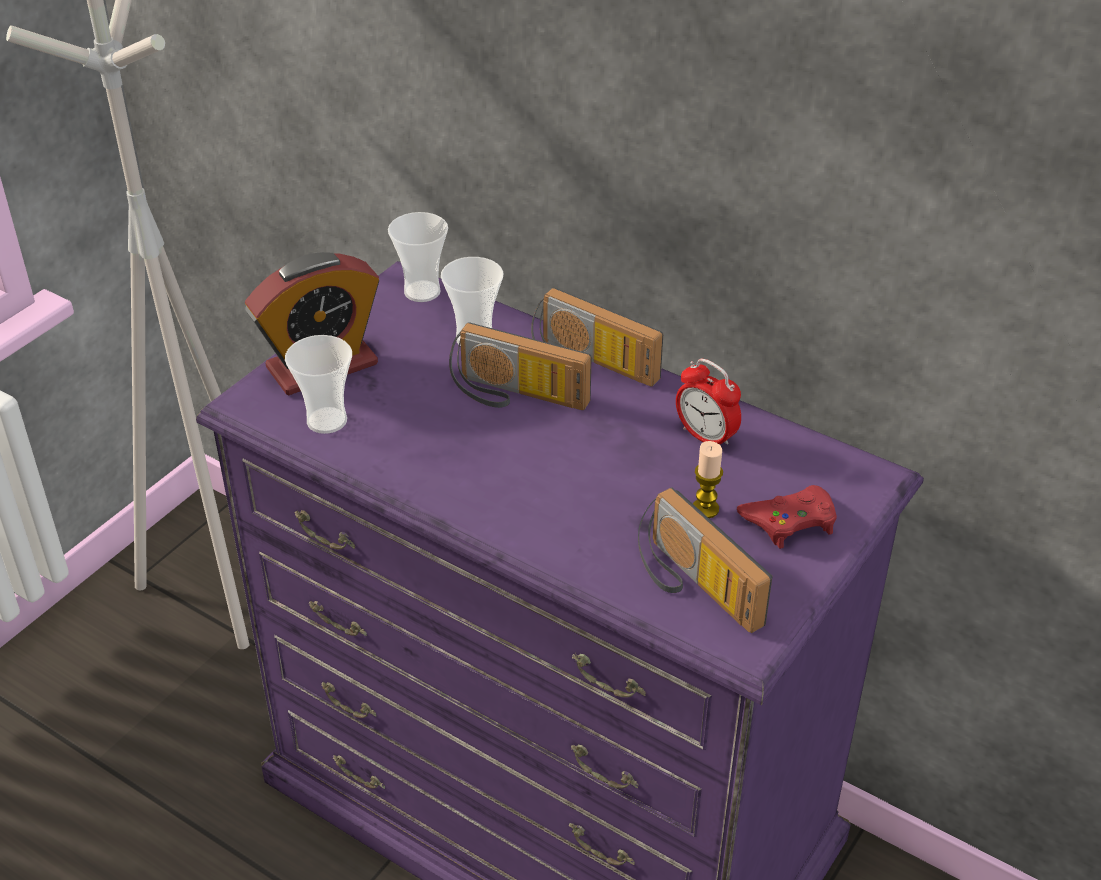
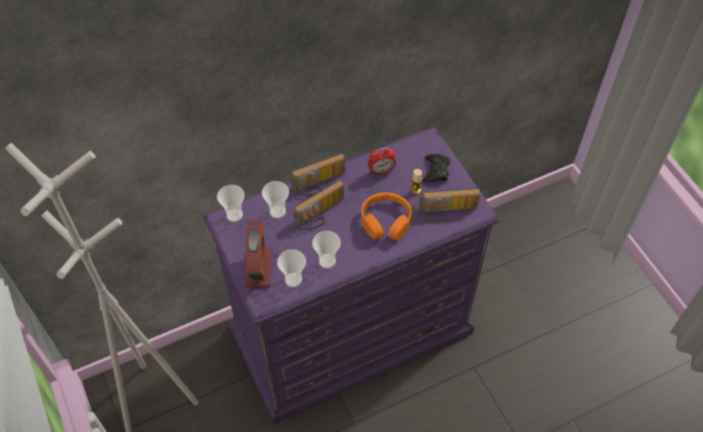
camera: 60 degrees left, 15 degrees up
red game controller [737,485,837,549] -> black game controller [422,154,450,183]
none -> cup [312,231,341,269]
none -> orange headphones [361,192,412,240]

